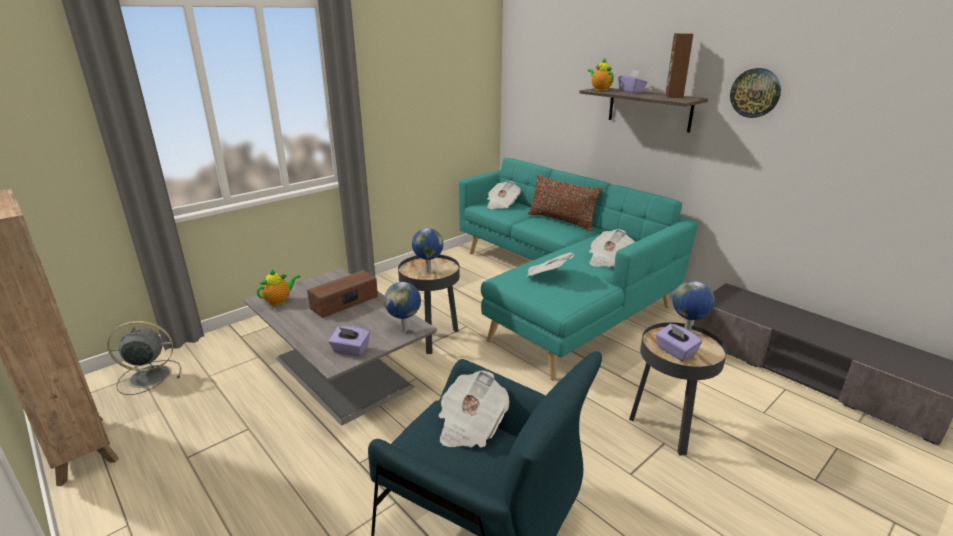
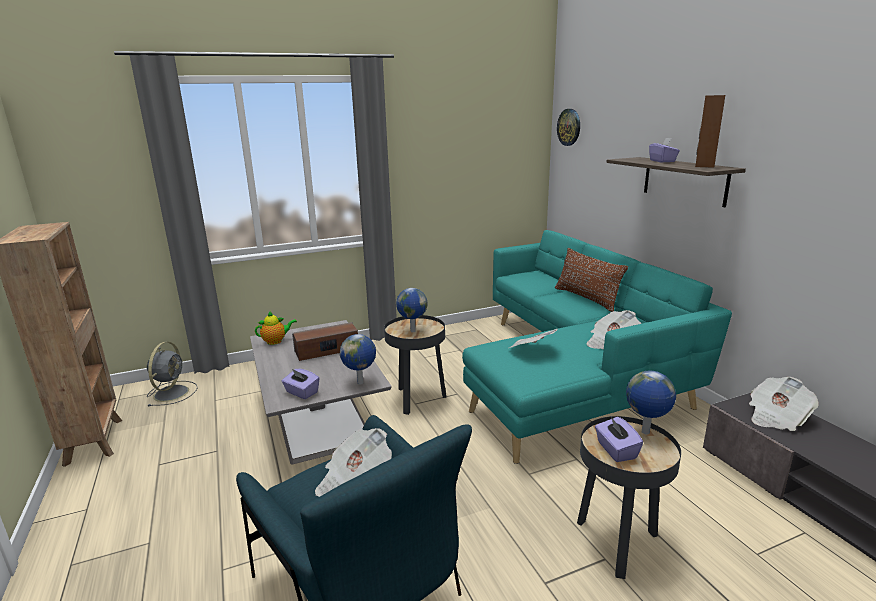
camera: 20 degrees right, 5 degrees down
grey fan [107,321,181,395] -> grey fan turned 90 degrees clockwise [147,342,198,406]
newspaper [487,181,521,209] -> newspaper moved to [749,377,819,431]
teapot [588,58,614,91] -> none
wall clock [730,68,781,118] -> wall clock moved to [557,109,580,146]

